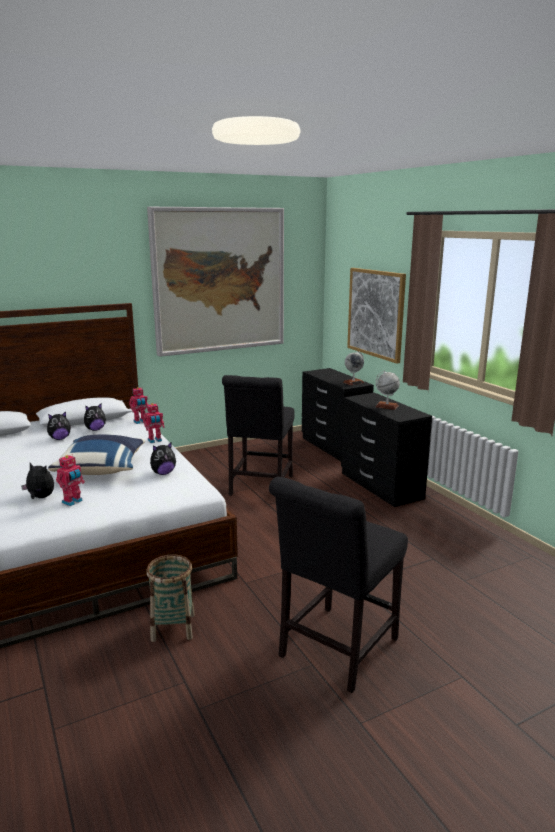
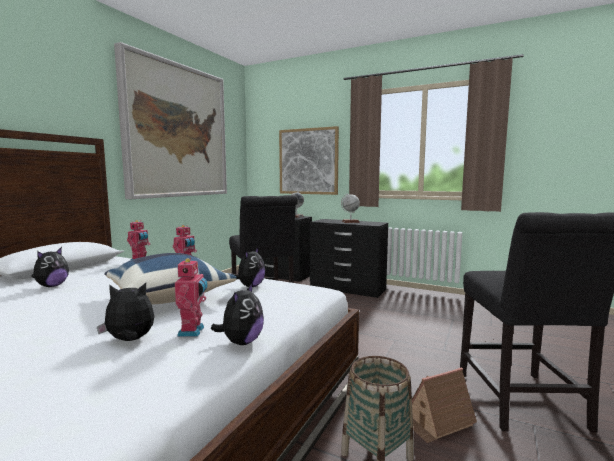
camera: 35 degrees left, 10 degrees down
plush toy [84,404,106,431] -> plush toy moved to [211,282,264,345]
none -> toy house [412,368,477,443]

